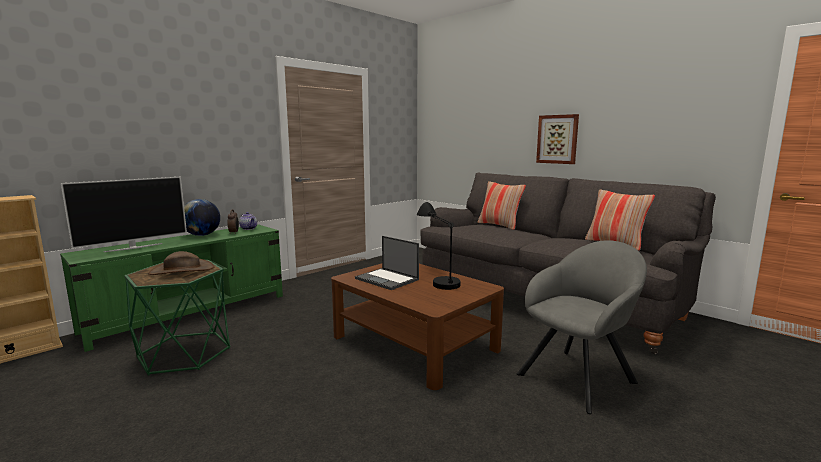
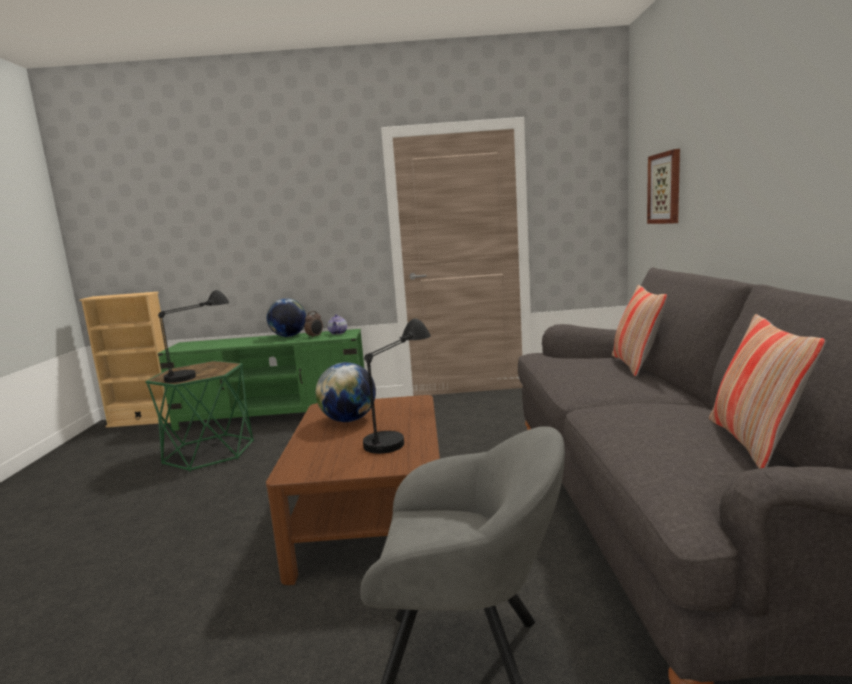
camera: 45 degrees right, 0 degrees up
television [61,177,187,252] -> none
brown hat [148,251,215,275] -> black table lamp [158,290,230,383]
laptop [355,236,419,290] -> globe [315,362,376,422]
picture [536,114,579,164] -> picture moved to [647,149,680,224]

